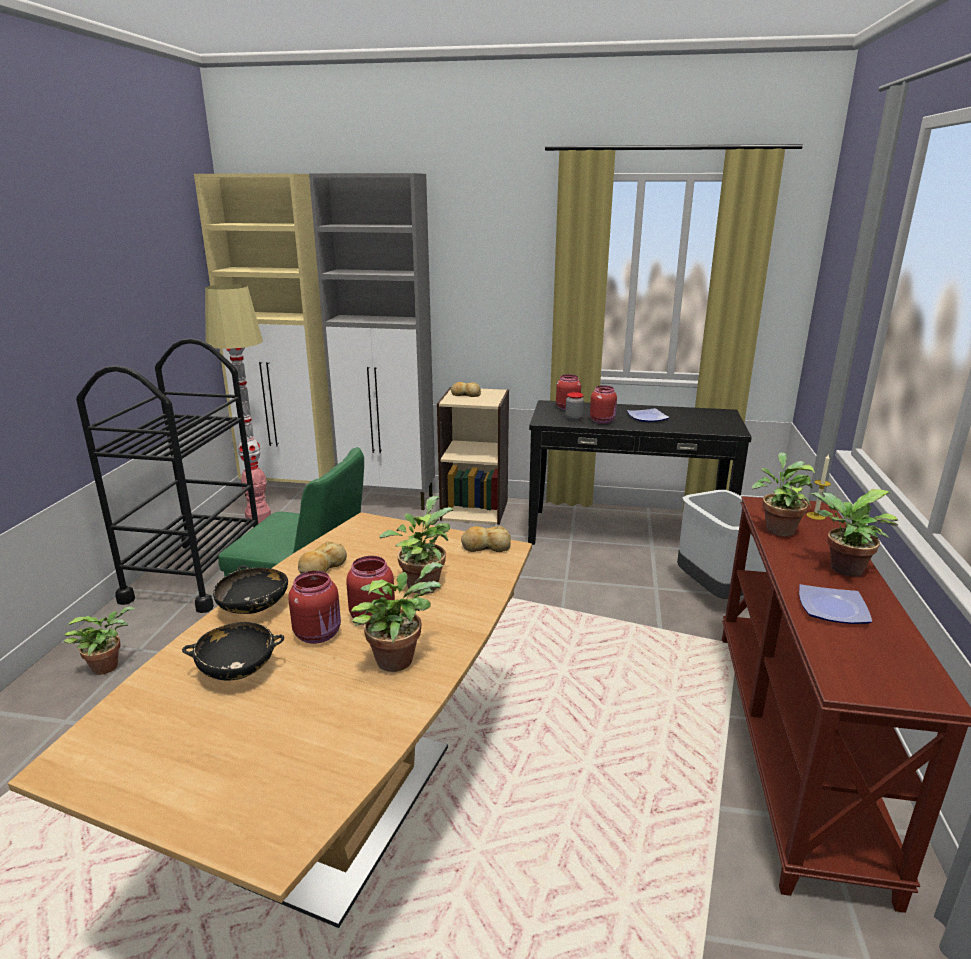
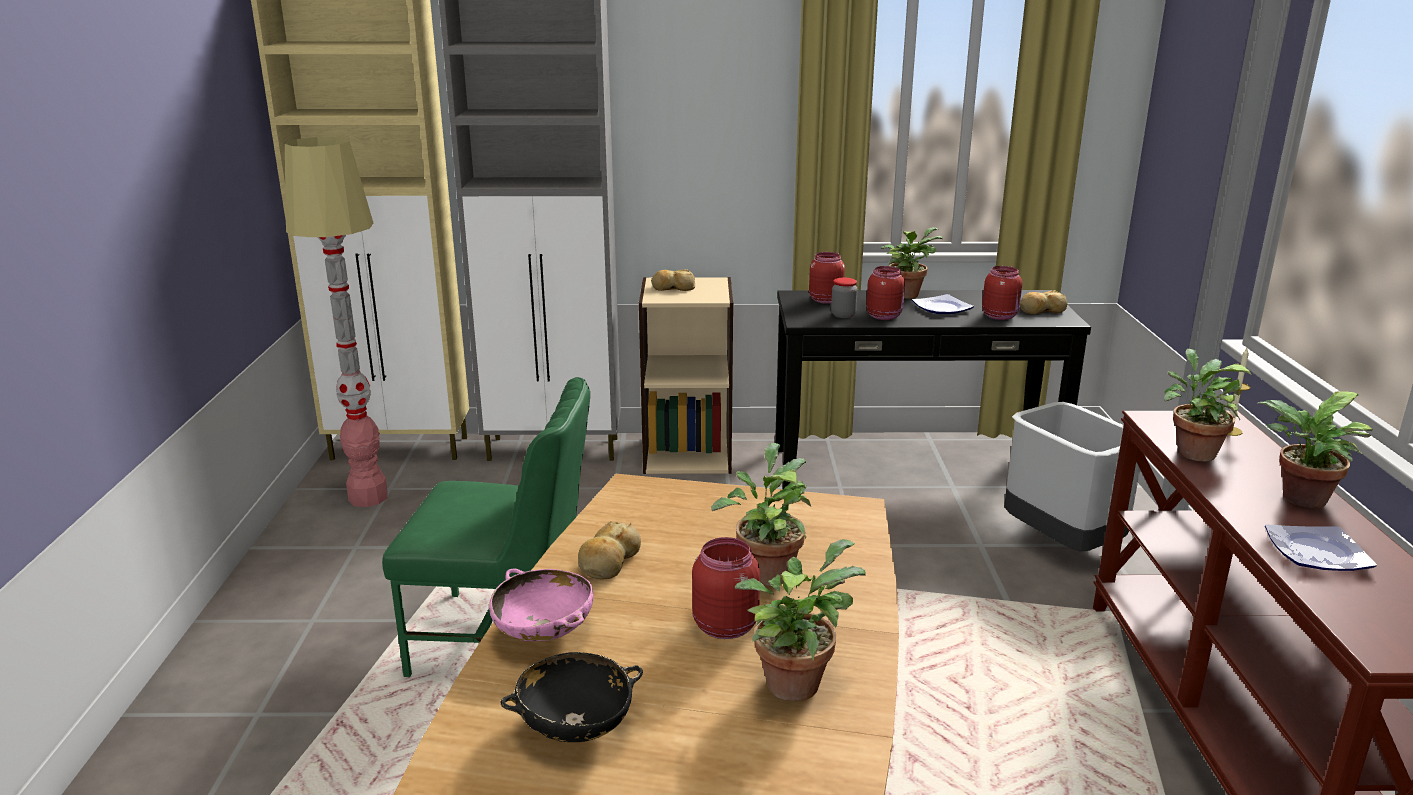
camera: 10 degrees left, 0 degrees up
potted plant [64,606,135,675] -> potted plant moved to [881,227,943,299]
black cart [76,338,258,613] -> none
black bowl [213,565,288,614] -> pink bowl [489,568,593,641]
red jar [288,571,341,644] -> red jar moved to [982,266,1022,320]
bread [461,526,511,552] -> bread moved to [1020,290,1067,314]

